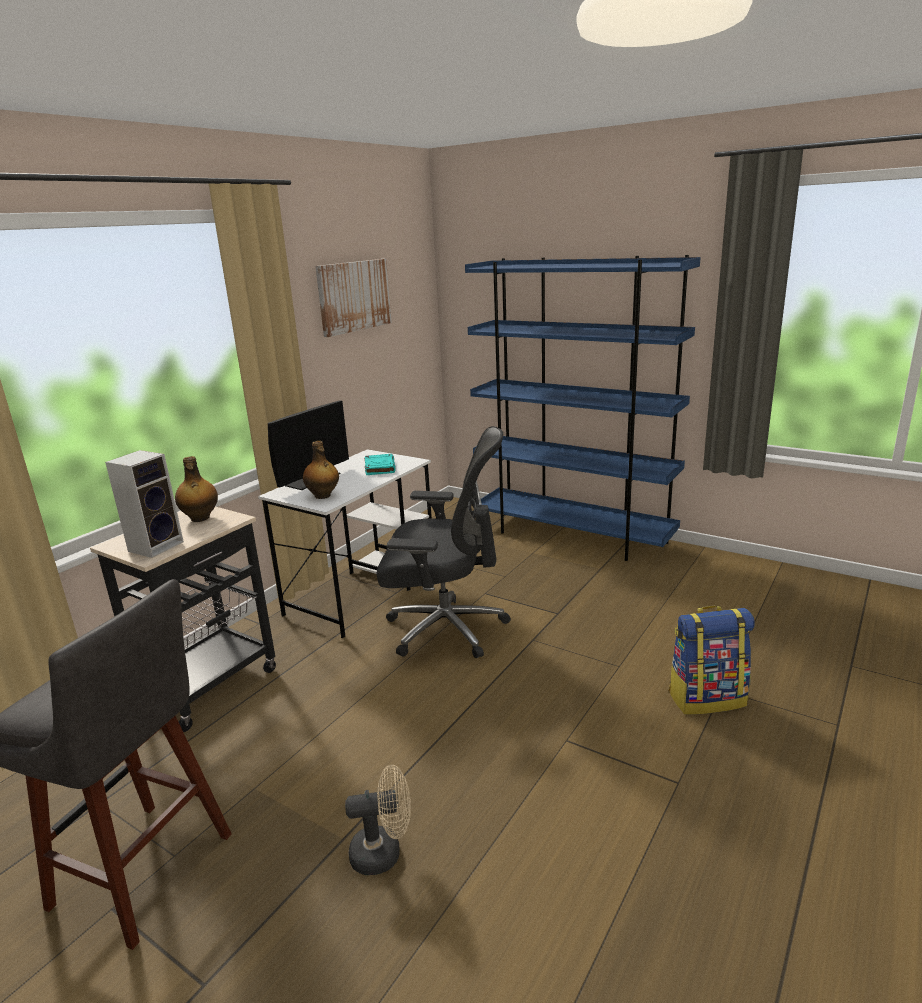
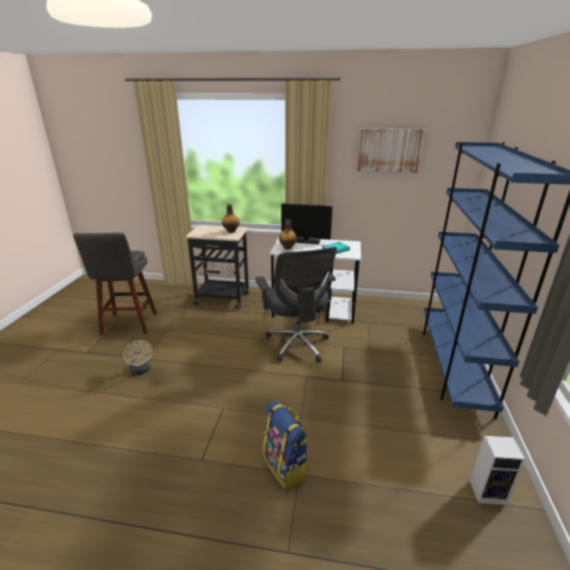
camera: 65 degrees right, 5 degrees up
speaker [105,450,184,558] -> speaker moved to [470,436,525,505]

